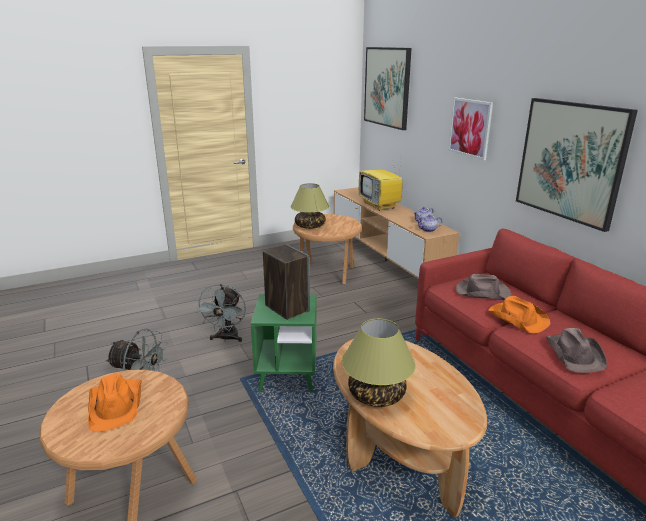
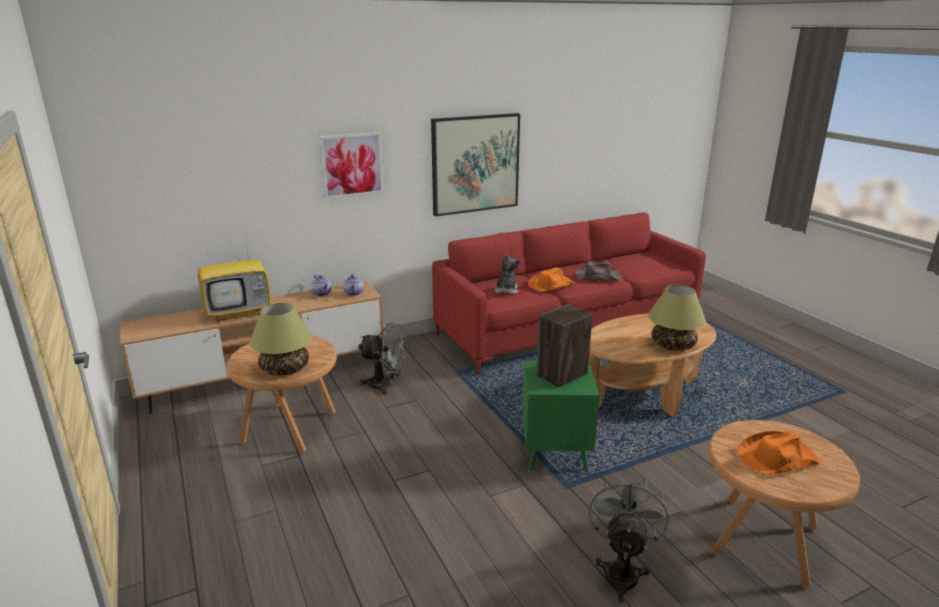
camera: 90 degrees left, 0 degrees up
grey fan [196,284,246,342] -> grey fan moved to [359,323,406,395]
picture [364,47,412,130] -> none
brown hat [455,274,511,300] -> plush toy [495,253,520,295]

